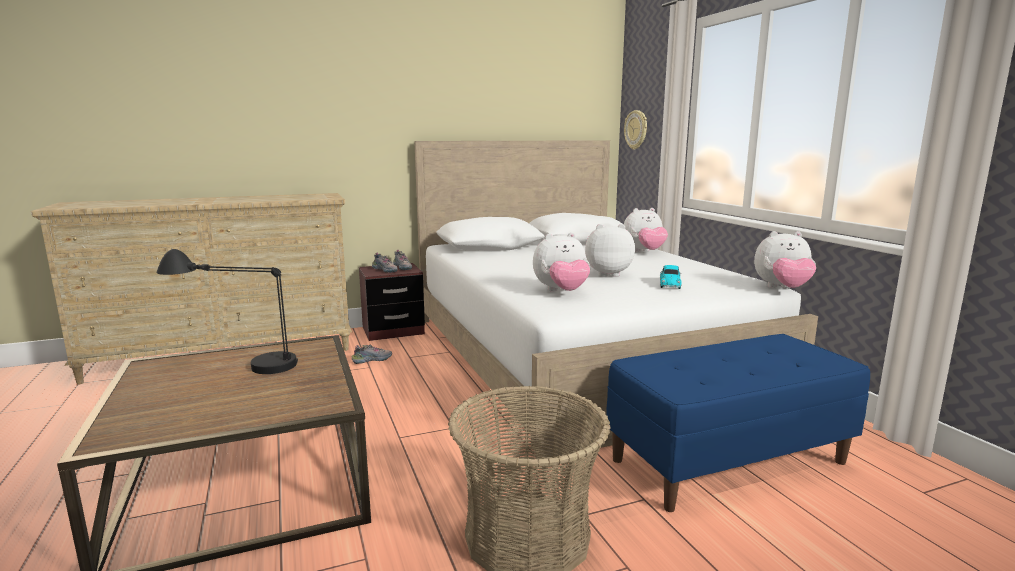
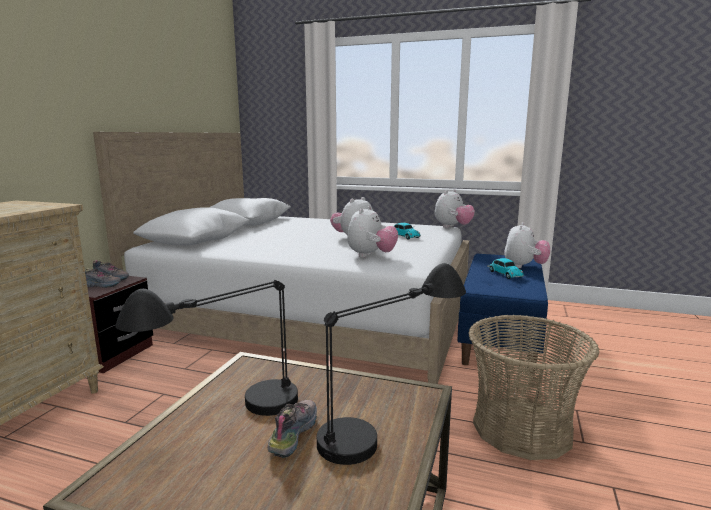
camera: 50 degrees left, 0 degrees up
shoe [351,345,392,364] -> shoe moved to [268,400,317,458]
wall clock [624,110,647,150] -> none
plush toy [624,208,668,252] -> plush toy moved to [504,222,550,268]
none -> black table lamp [317,263,466,465]
none -> toy car [487,258,524,279]

